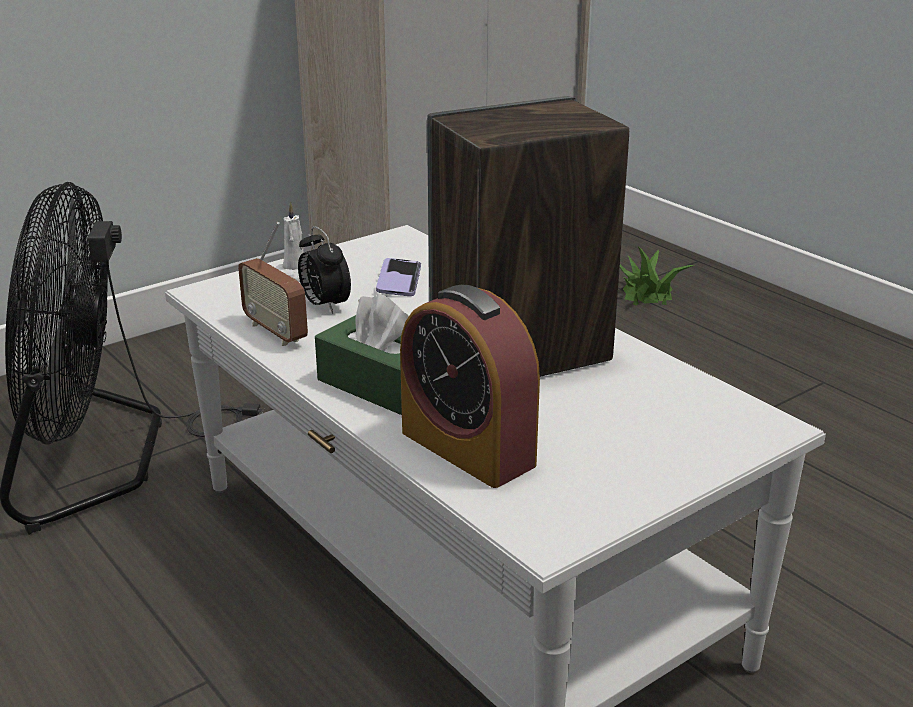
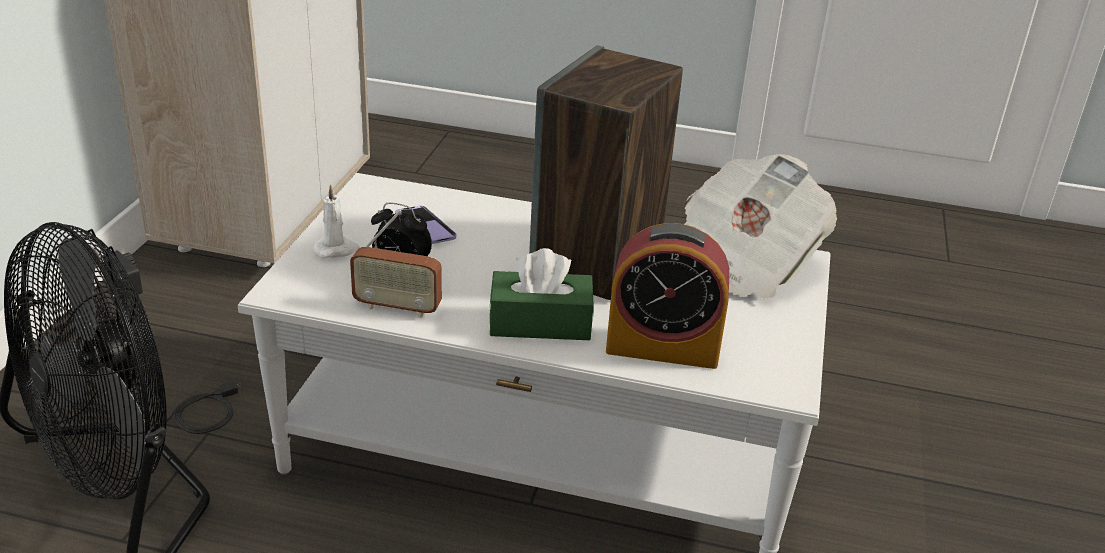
camera: 40 degrees left, 5 degrees up
potted plant [620,246,695,305] -> none
none -> newspaper [684,154,837,299]

